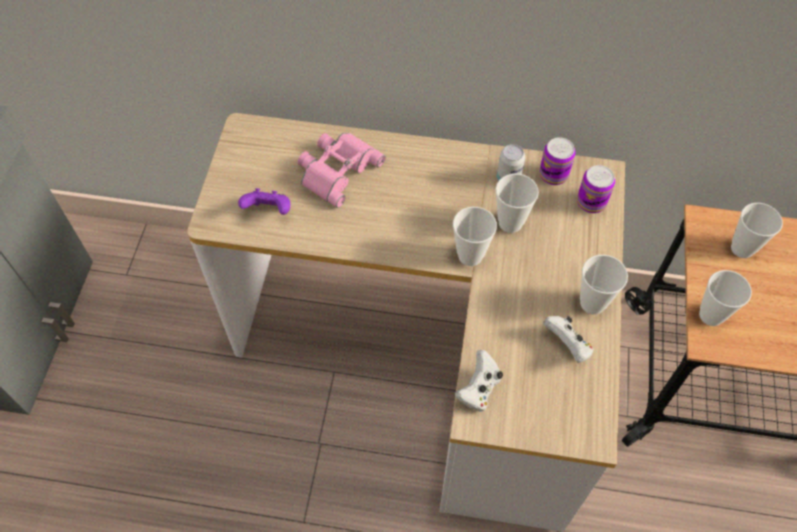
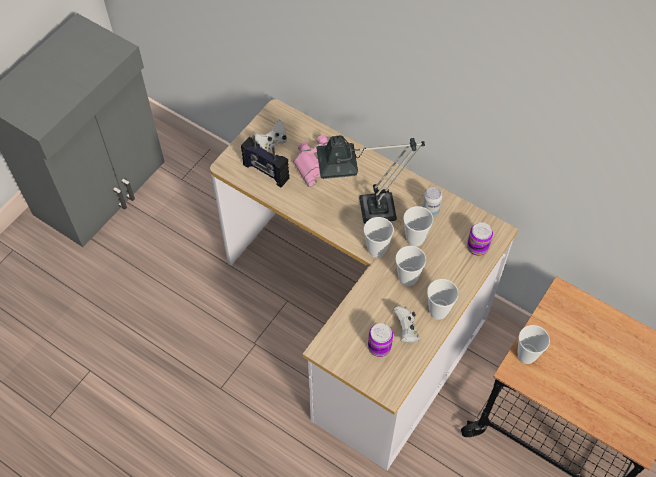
camera: 25 degrees right, 0 degrees up
purple game controller [238,188,291,215] -> radio [241,135,290,187]
white game controller [454,350,503,412] -> white game controller moved to [253,120,287,152]
can [540,137,575,185] -> can moved to [368,323,393,357]
cup [731,203,783,258] -> cup moved to [395,246,426,286]
none -> table lamp [316,135,425,223]

